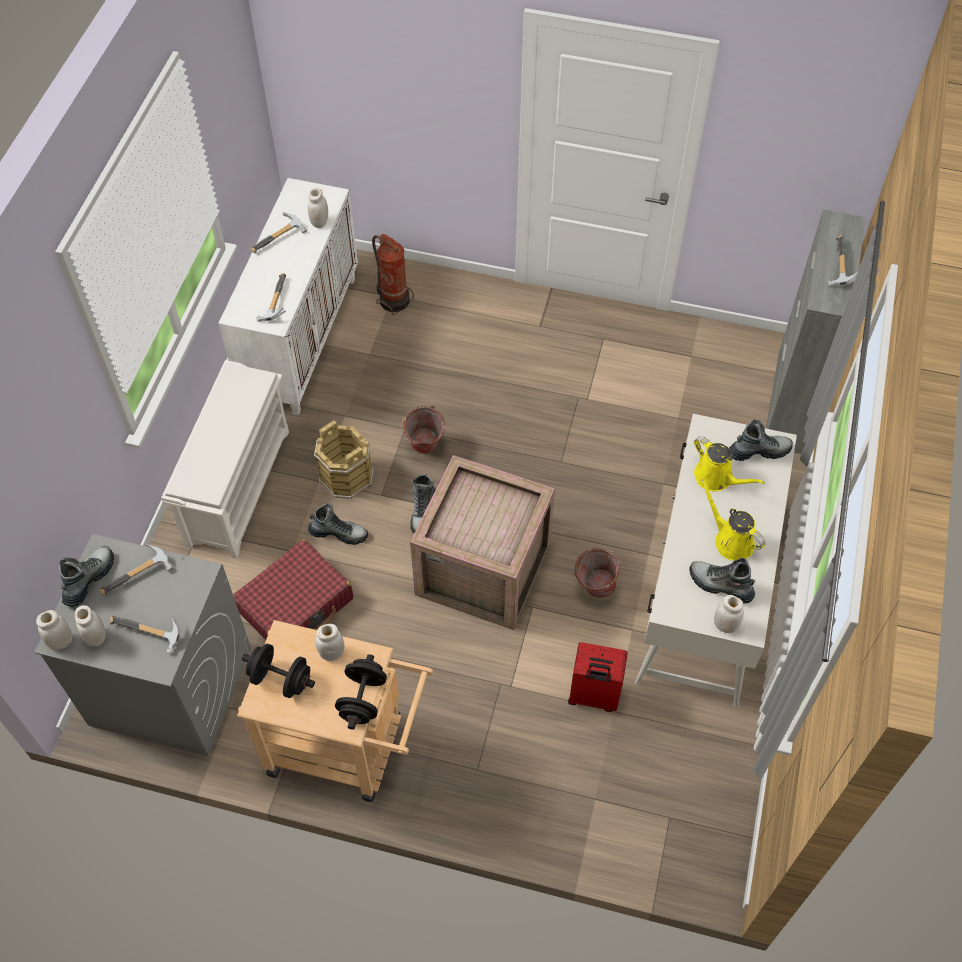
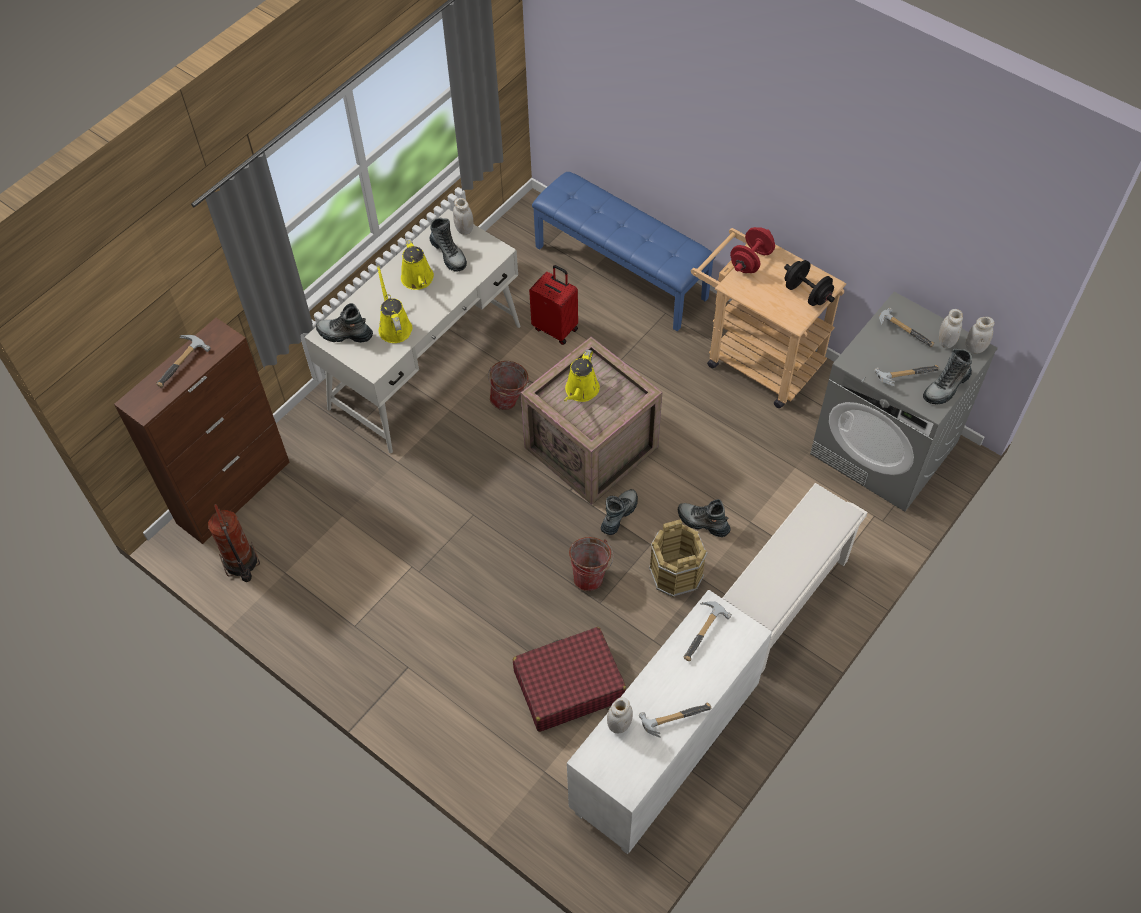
camera: 155 degrees left, 0 degrees up
red suitcase [233,540,353,640] -> red suitcase moved to [513,627,626,732]
white jar [315,624,345,661] -> none
black dumbbell [335,654,387,730] -> red dumbbell [730,227,775,273]
fire extinguisher [372,234,414,315] -> fire extinguisher moved to [208,504,260,582]
grey cabinet [766,210,866,454] -> brown cabinet [114,318,290,544]
none -> blue bench [532,172,715,331]
none -> yellow watering can [564,349,600,402]

